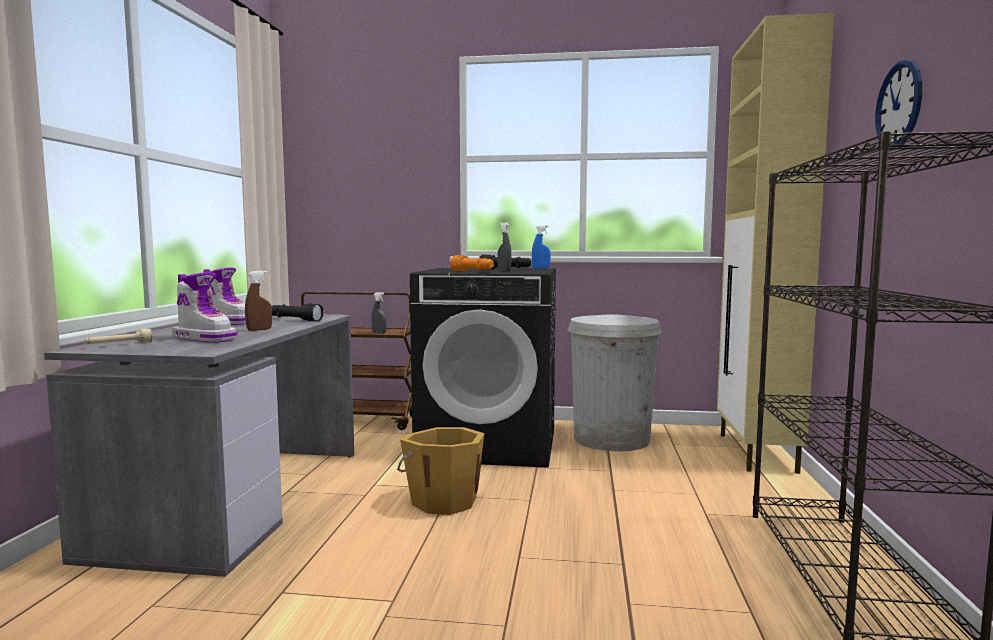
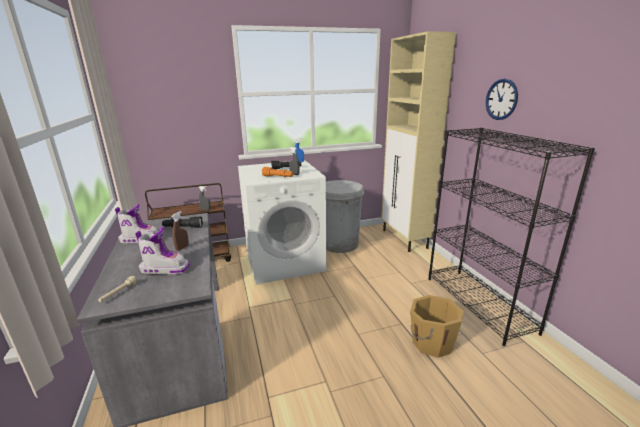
camera: 25 degrees left, 15 degrees up
orange bucket [397,427,485,515] -> orange bucket moved to [410,295,464,357]
black washing machine [410,268,556,468] -> white washing machine [238,160,327,284]

